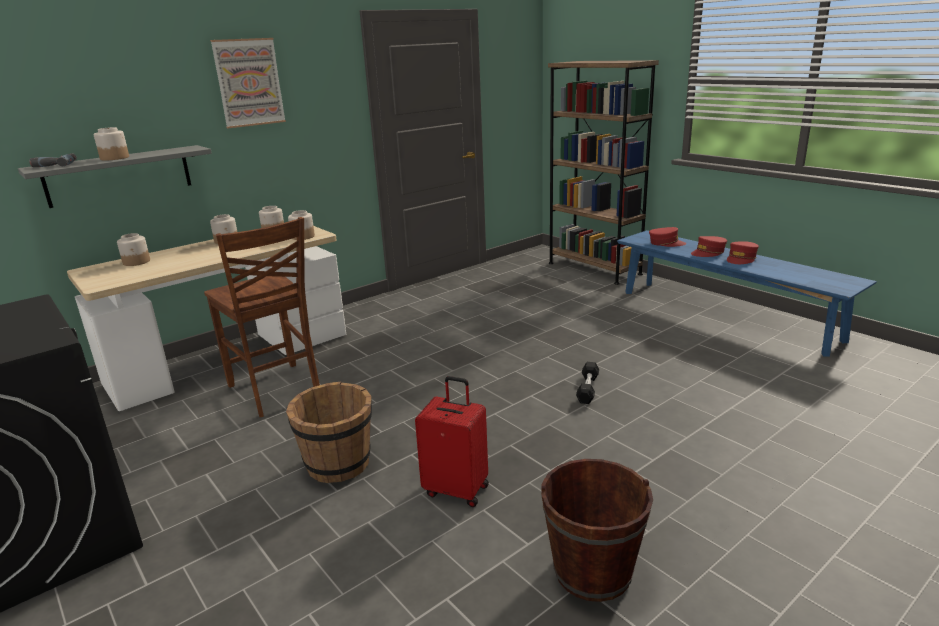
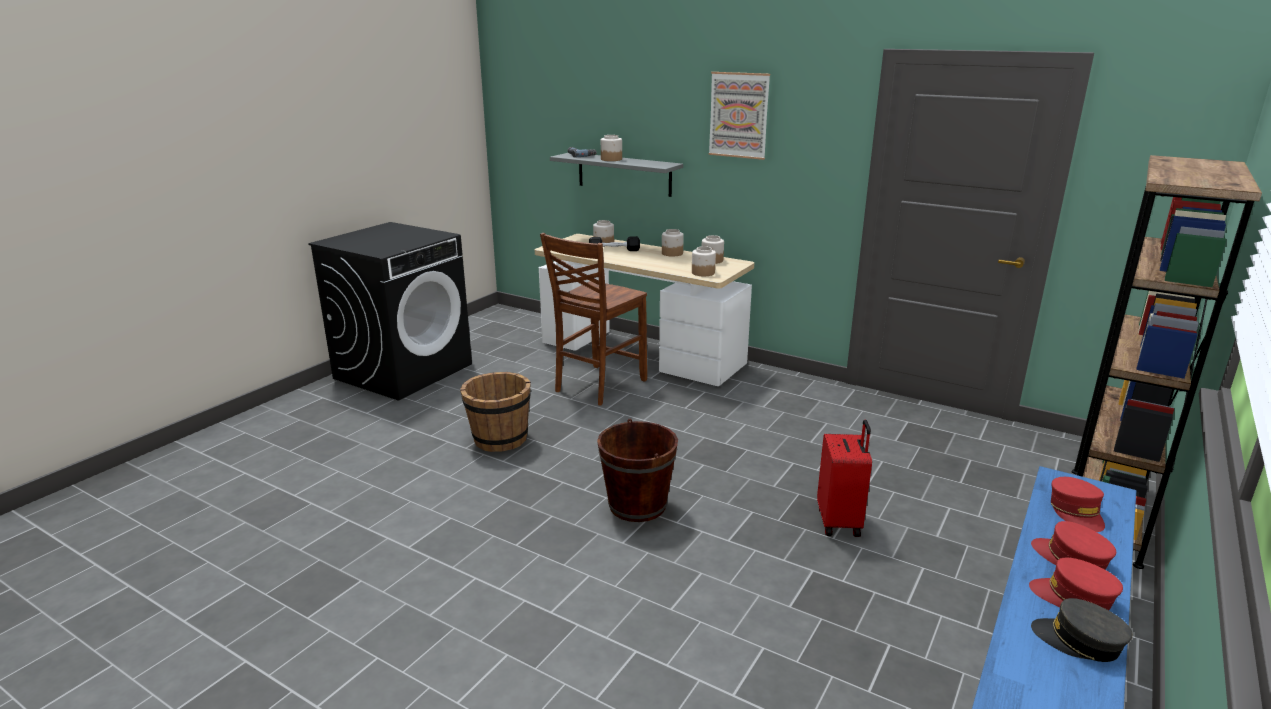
camera: 70 degrees right, 0 degrees up
red suitcase [415,376,489,507] -> red suitcase moved to [817,420,872,537]
brown bucket [541,459,653,602] -> brown bucket moved to [597,419,678,522]
black dumbbell [576,362,599,404] -> black dumbbell moved to [589,236,640,251]
none -> grey cap [1031,598,1133,662]

